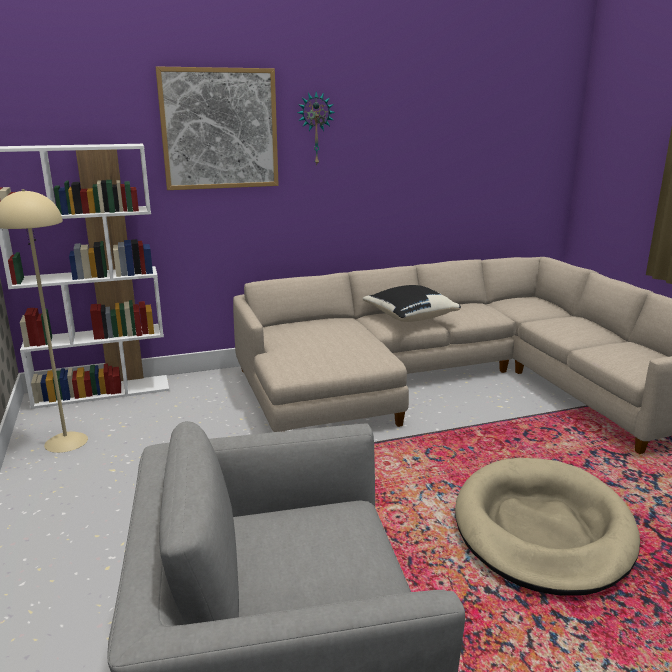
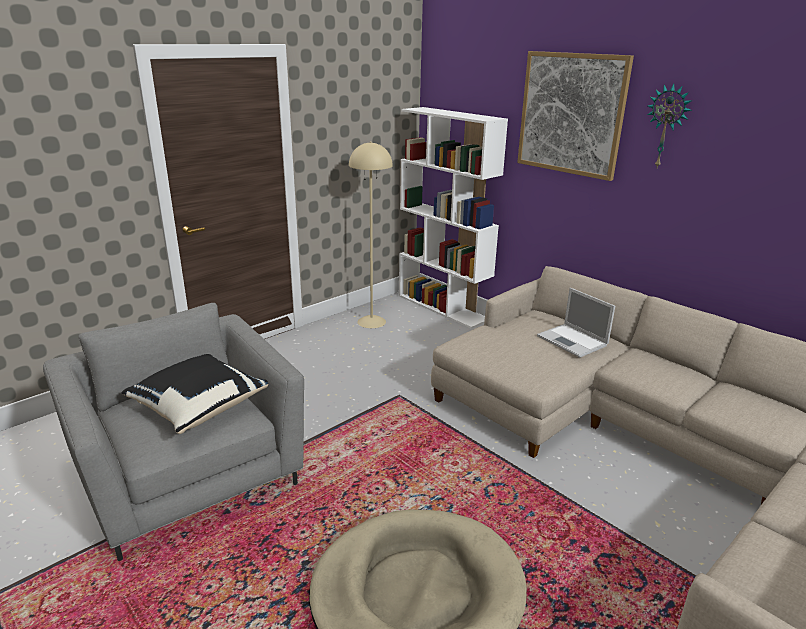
camera: 65 degrees right, 5 degrees up
black pillow [363,285,461,322] -> black pillow moved to [122,354,268,434]
none -> laptop [537,288,615,358]

